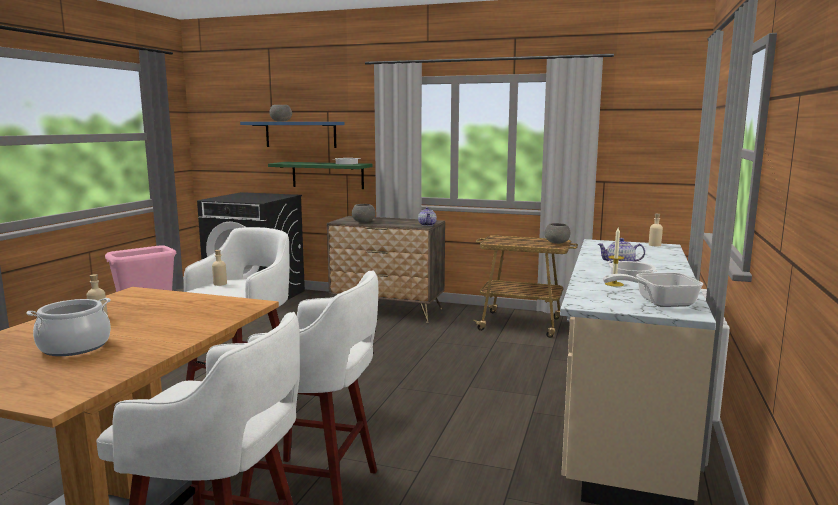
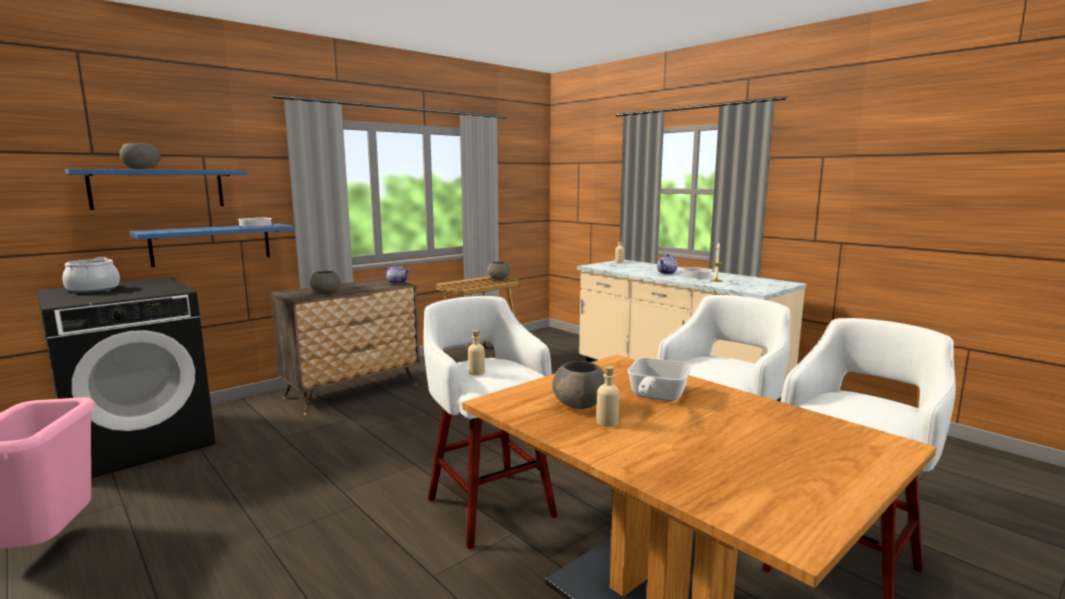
camera: 60 degrees left, 0 degrees up
cooking pot [26,298,111,356] -> cooking pot moved to [62,257,120,293]
green shelf [268,162,372,189] -> blue shelf [129,224,294,267]
frying pan [603,273,703,307] -> frying pan moved to [627,358,692,401]
none -> grey bowl [552,361,605,409]

